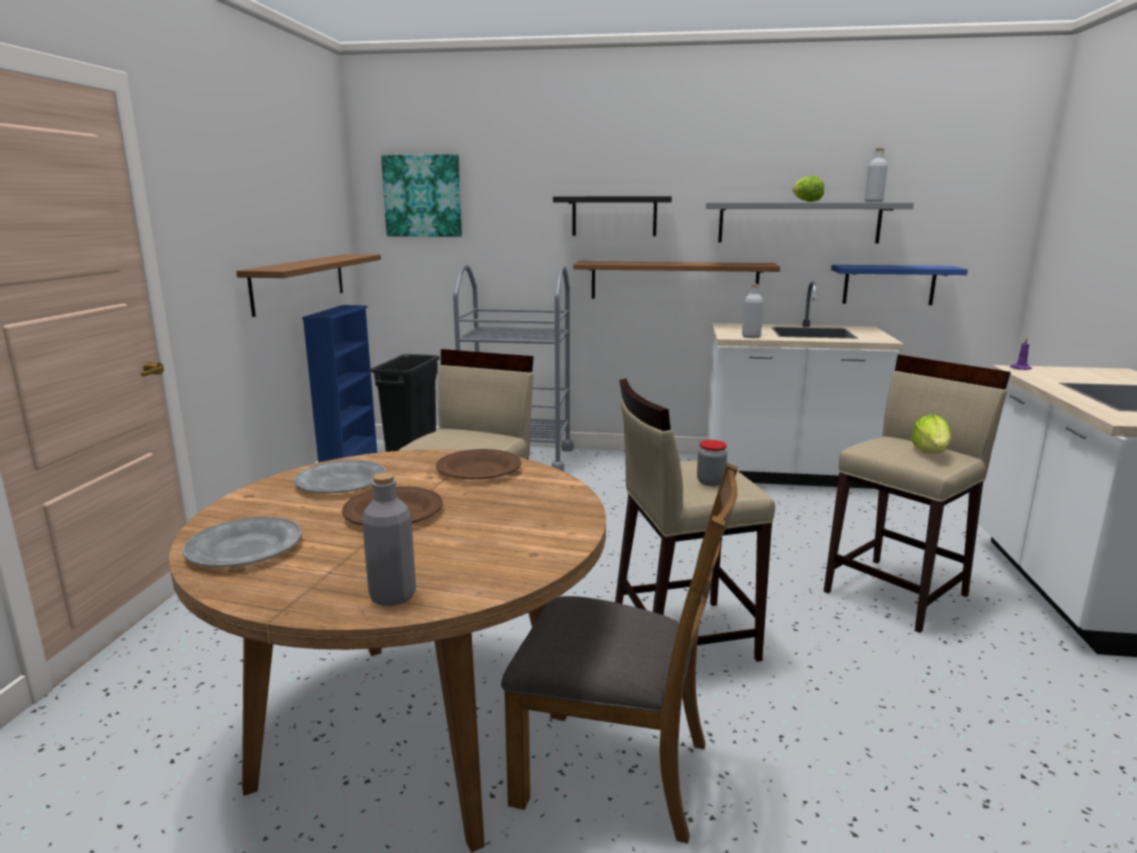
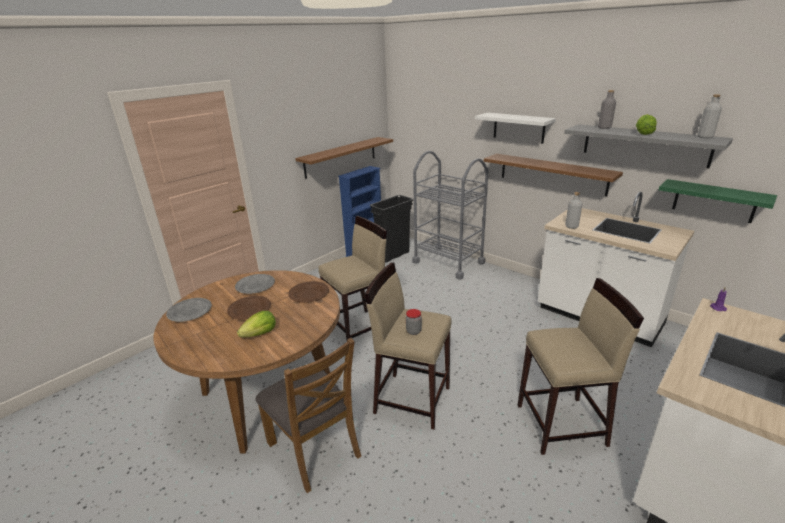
camera: 35 degrees right, 10 degrees up
grey bottle [362,473,416,606] -> grey bottle moved to [598,90,616,129]
picture [381,154,462,237] -> none
black shelf [553,196,672,236] -> white shelf [475,113,556,143]
blue shelf [831,265,968,305] -> green shelf [659,179,777,223]
lettuce [911,414,951,454] -> lettuce moved to [237,311,276,337]

